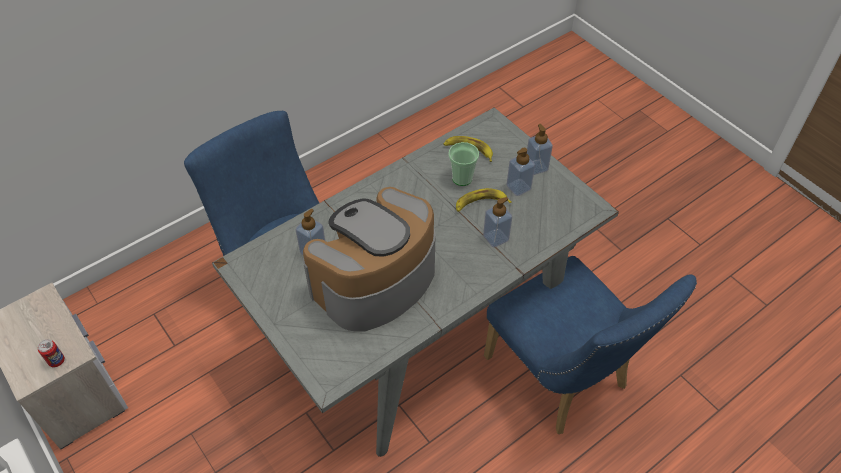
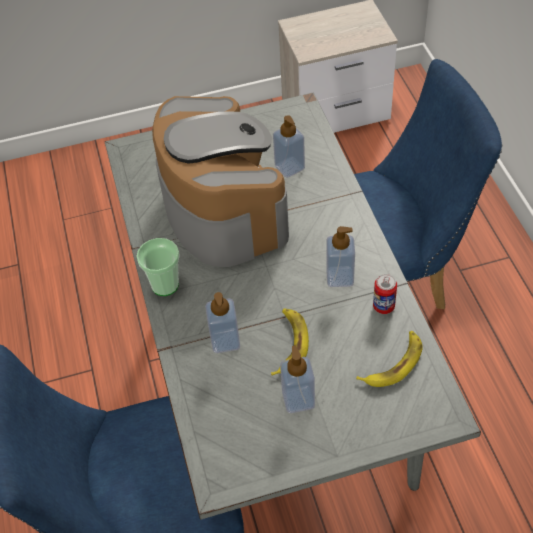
camera: 115 degrees right, 0 degrees up
can [38,339,65,367] -> can moved to [373,274,397,314]
cup [448,142,479,186] -> cup moved to [136,238,180,296]
soap dispenser [527,124,553,175] -> soap dispenser moved to [326,226,355,287]

